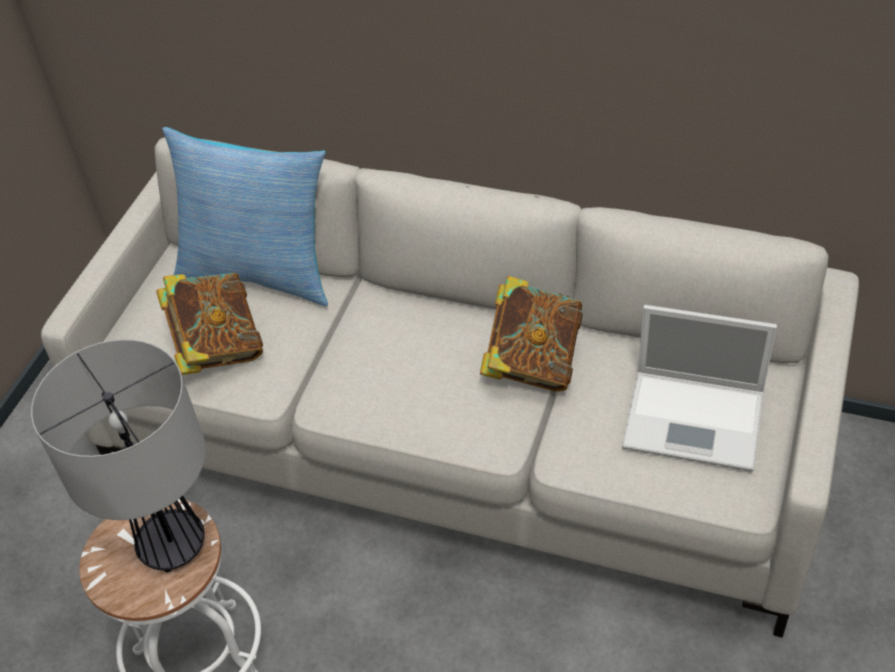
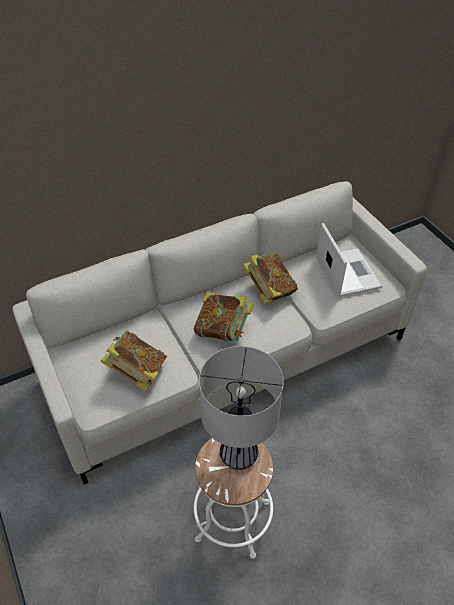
camera: 50 degrees left, 0 degrees up
pillow [162,127,328,306] -> none
laptop [622,305,777,471] -> laptop turned 75 degrees counterclockwise [316,223,382,297]
none -> book [194,292,254,342]

